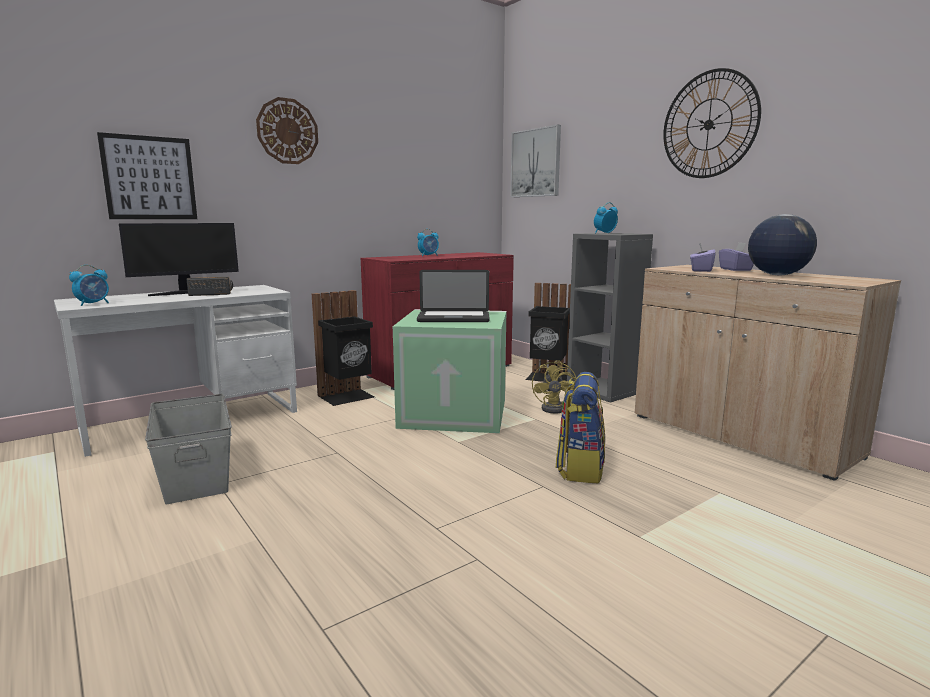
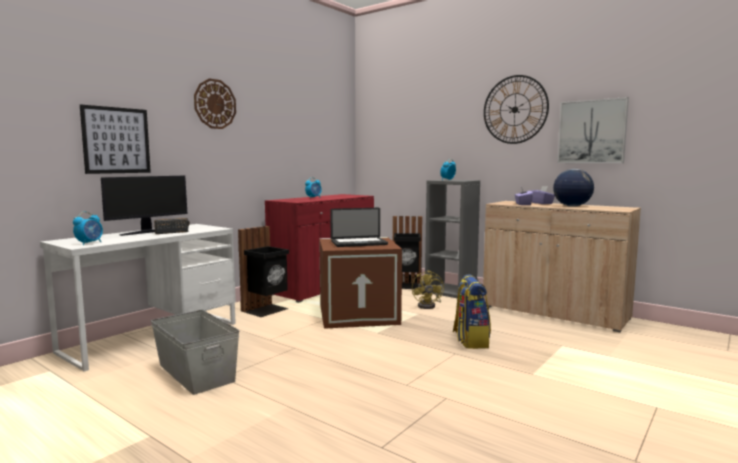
camera: 15 degrees left, 5 degrees down
green storage box [393,309,506,433] -> brown storage box [319,237,402,329]
picture [510,124,561,197] -> picture moved to [557,97,629,163]

